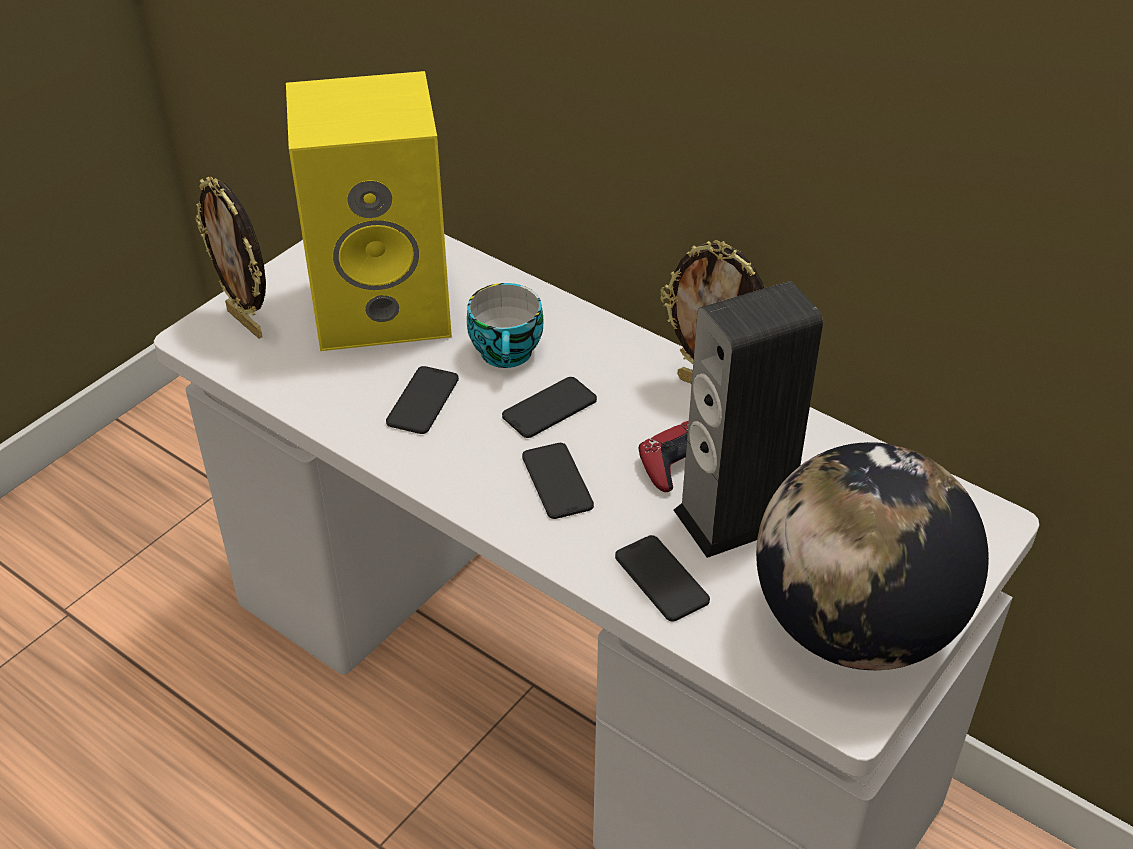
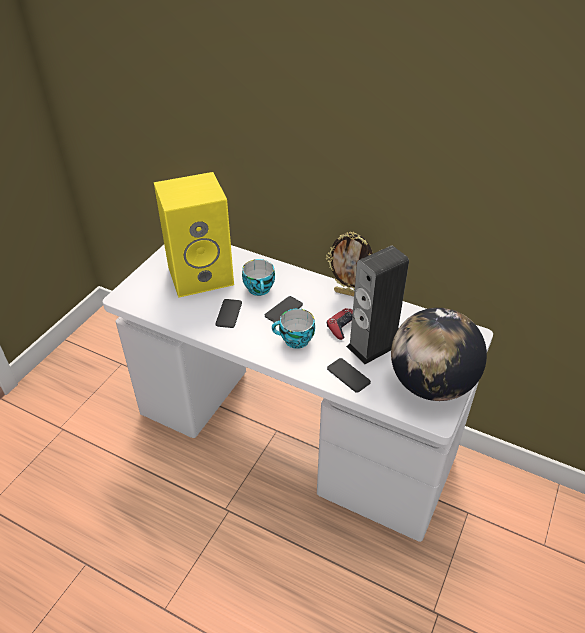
camera: 10 degrees left, 0 degrees up
picture frame [195,177,266,339] -> none
phone [522,443,594,519] -> cup [272,308,315,349]

